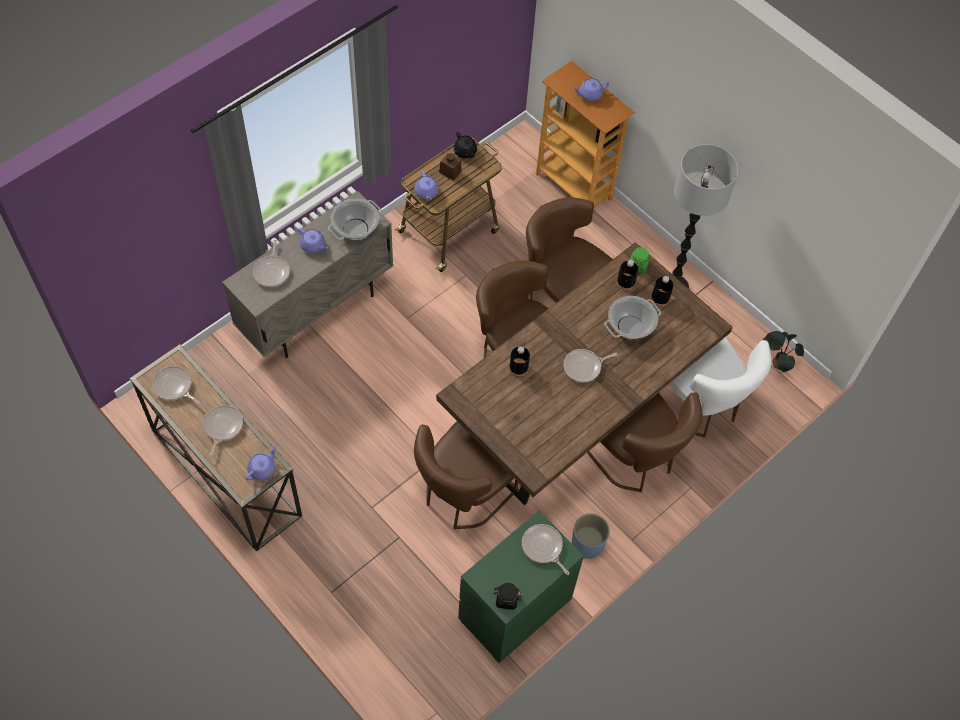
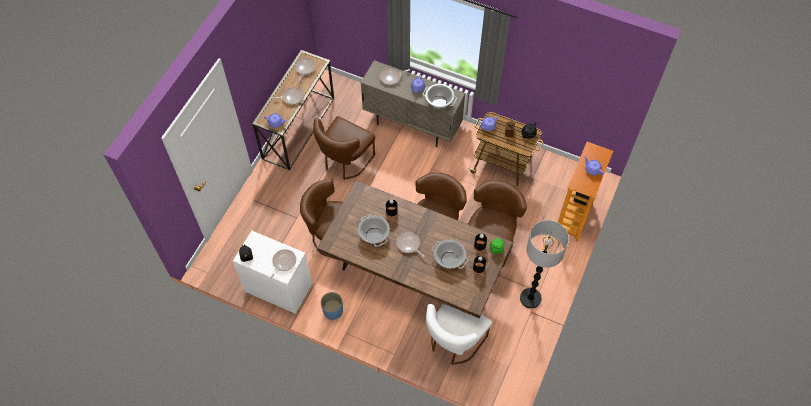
camera: 70 degrees right, 0 degrees up
green dresser [458,511,584,663] -> white dresser [233,230,312,314]
brown chair [587,392,703,492] -> brown chair moved to [313,116,375,180]
potted plant [762,331,804,373] -> none
none -> cooking pot [358,214,390,247]

